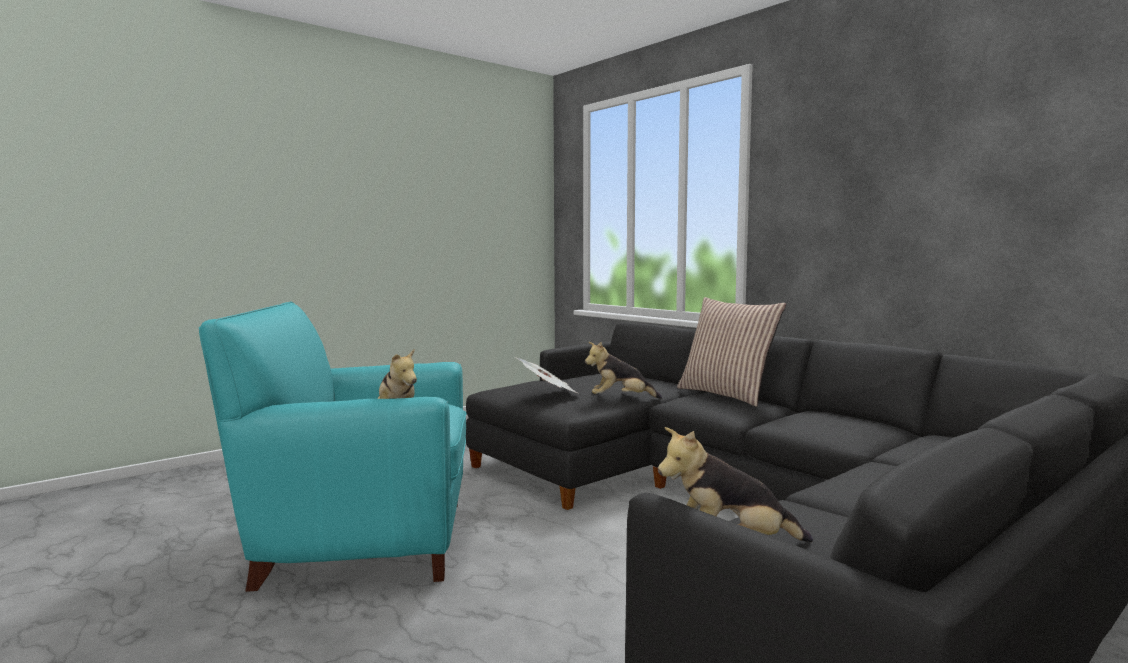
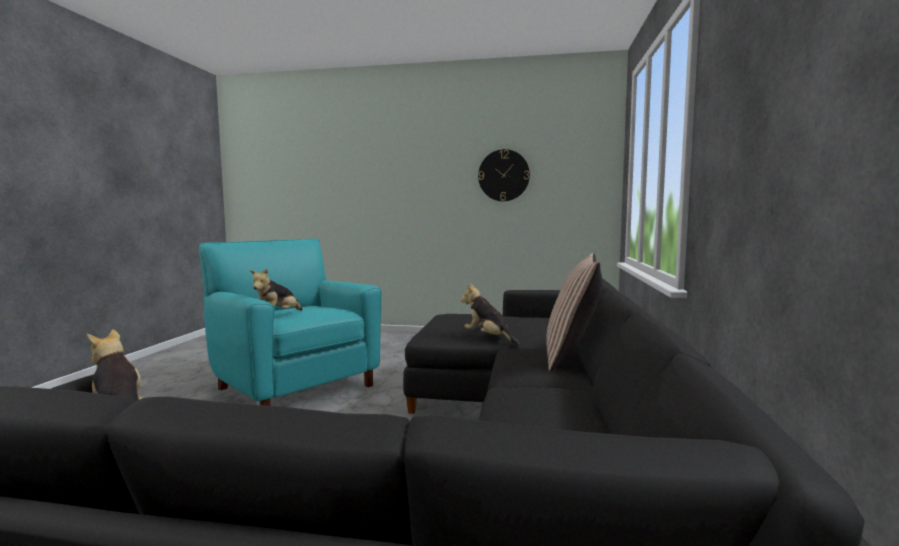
camera: 50 degrees right, 0 degrees up
newspaper [515,357,577,393] -> none
none -> wall clock [478,149,530,201]

